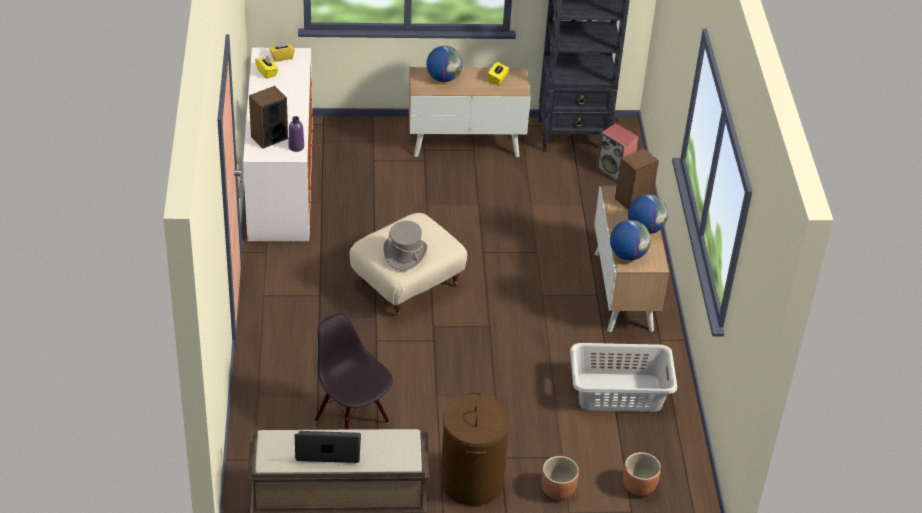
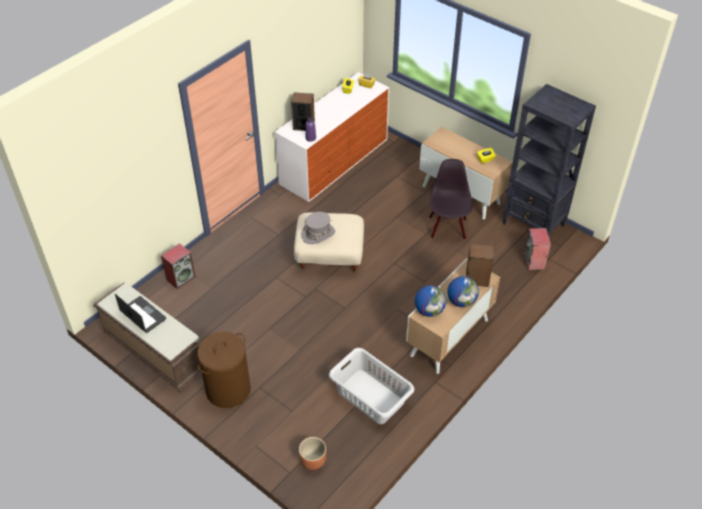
camera: 45 degrees right, 5 degrees up
black chair [315,313,393,430] -> black chair moved to [429,159,473,240]
globe [427,46,462,82] -> none
brown planter [542,456,579,500] -> none
none -> speaker [161,243,196,290]

